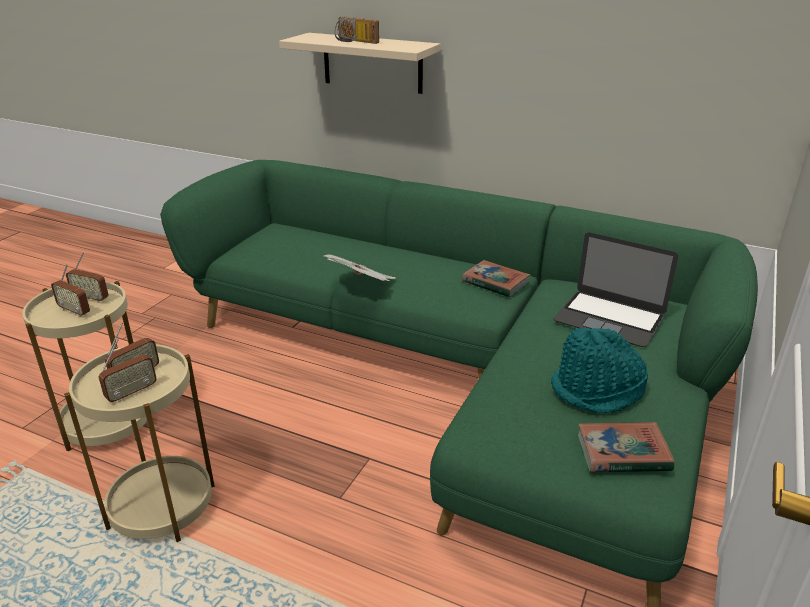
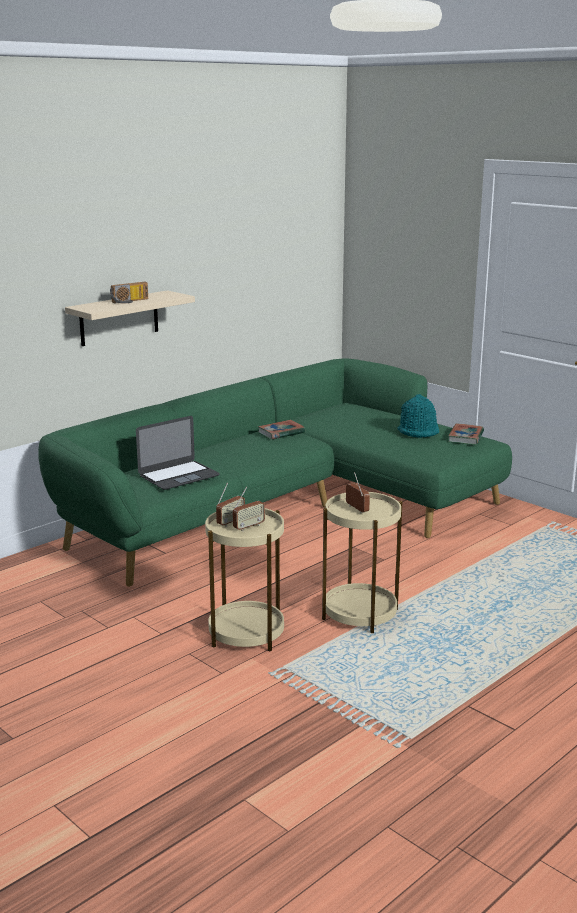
camera: 70 degrees left, 10 degrees down
radio [99,339,157,403] -> none
newspaper [324,254,395,281] -> none
laptop [554,233,678,347] -> laptop moved to [136,416,220,490]

